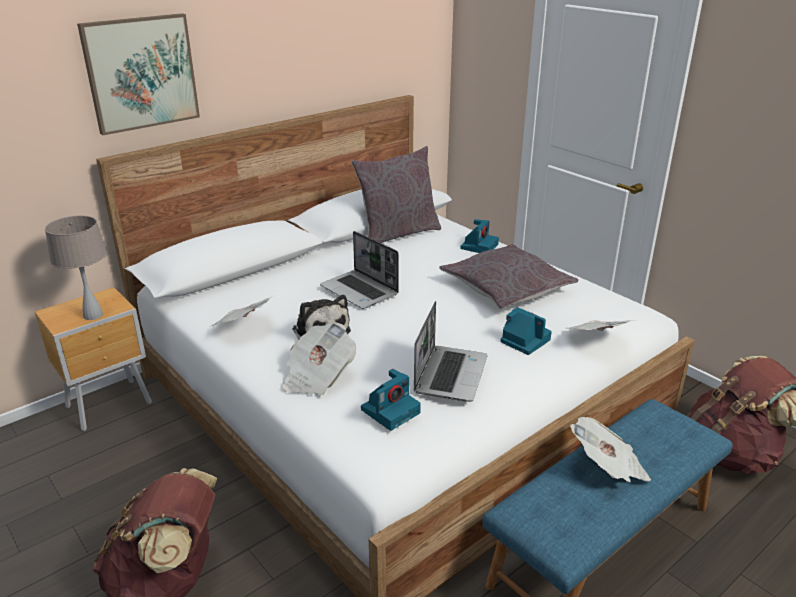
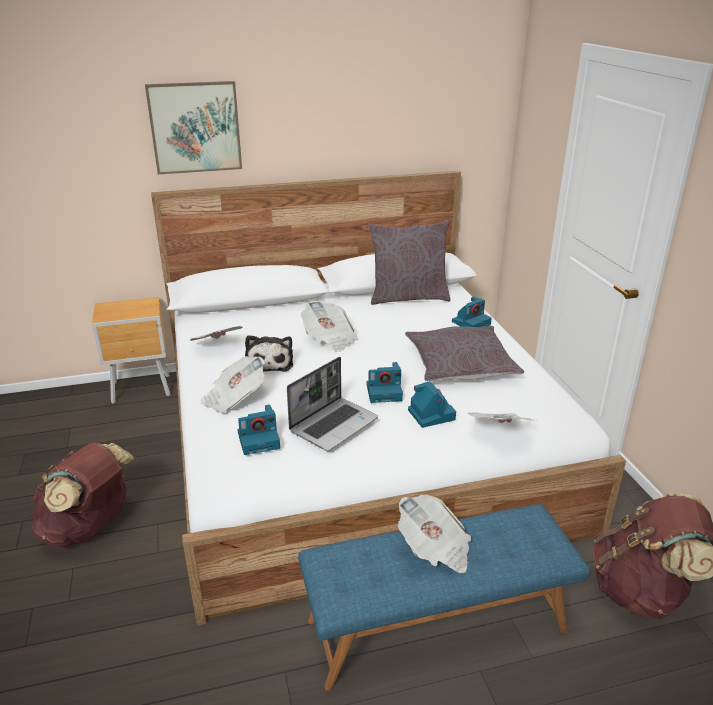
camera: 25 degrees right, 0 degrees up
beige table lamp [45,216,107,320] -> none
laptop [320,231,399,309] -> newspaper [301,300,357,352]
none -> camera [367,362,403,403]

